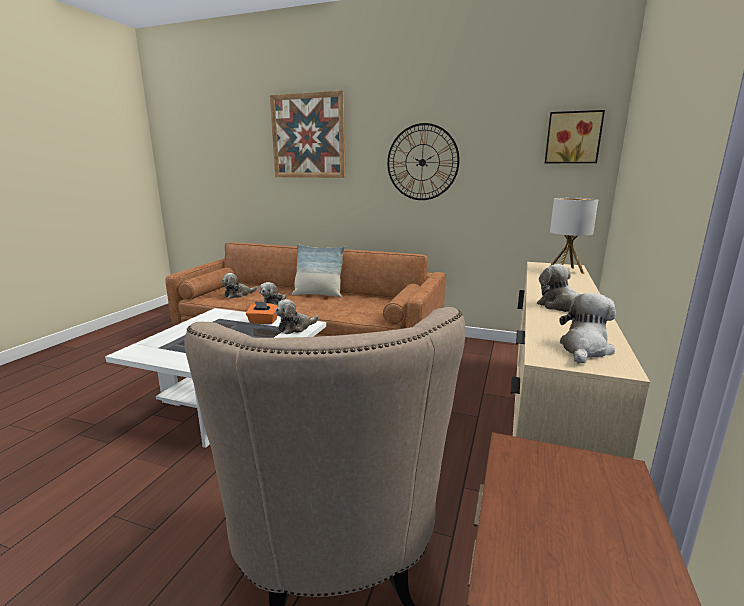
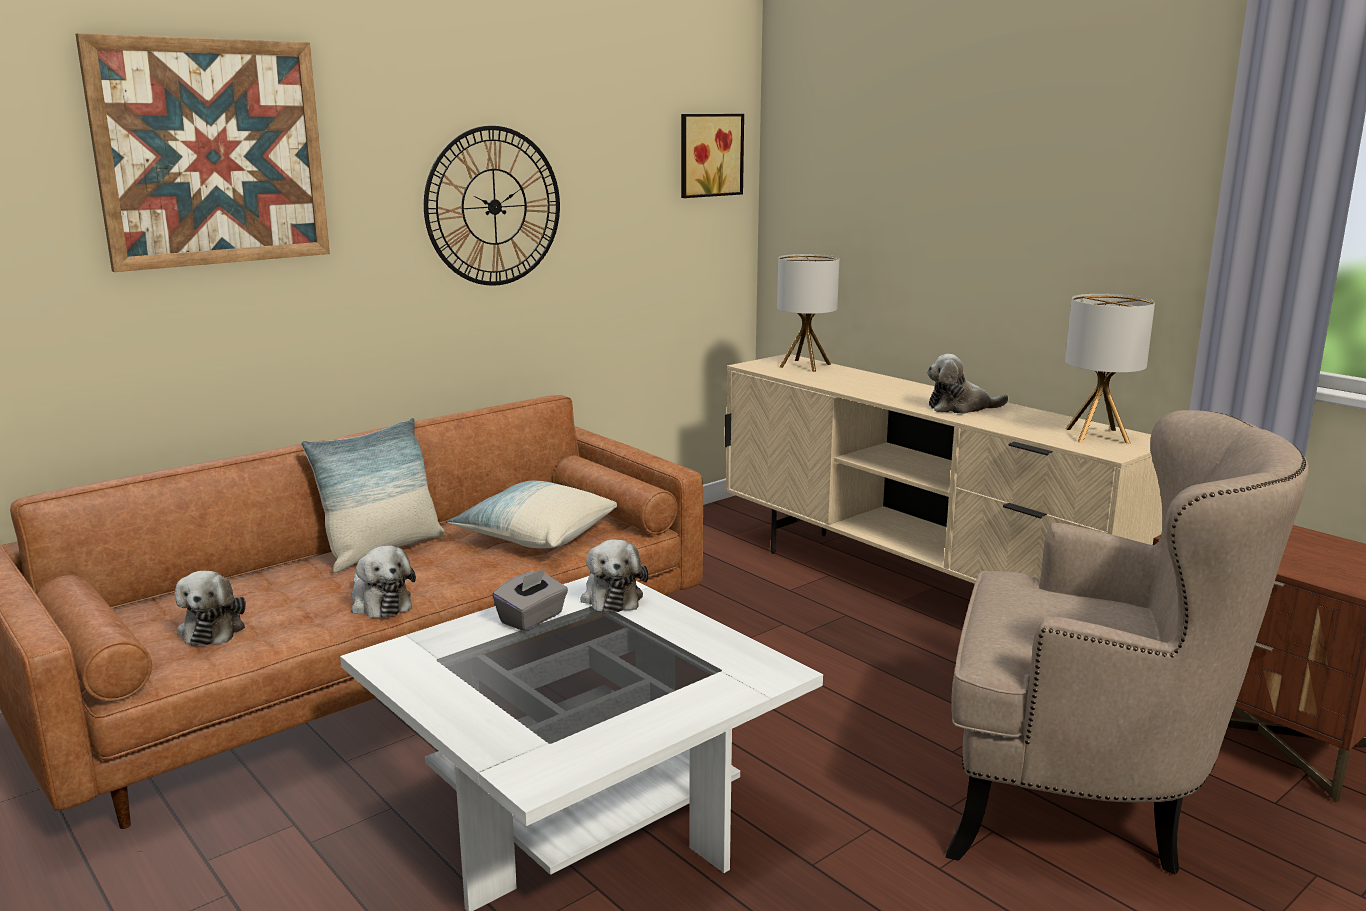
camera: 60 degrees left, 0 degrees up
orange tissue box [246,301,278,324] -> grey tissue box [492,568,568,631]
plush toy [559,293,616,364] -> table lamp [1065,294,1155,444]
none -> pillow [447,481,617,548]

